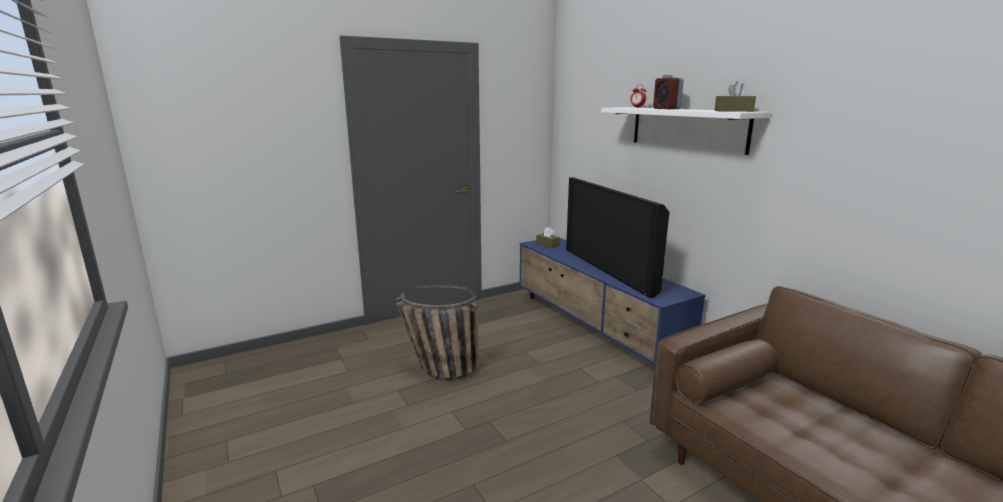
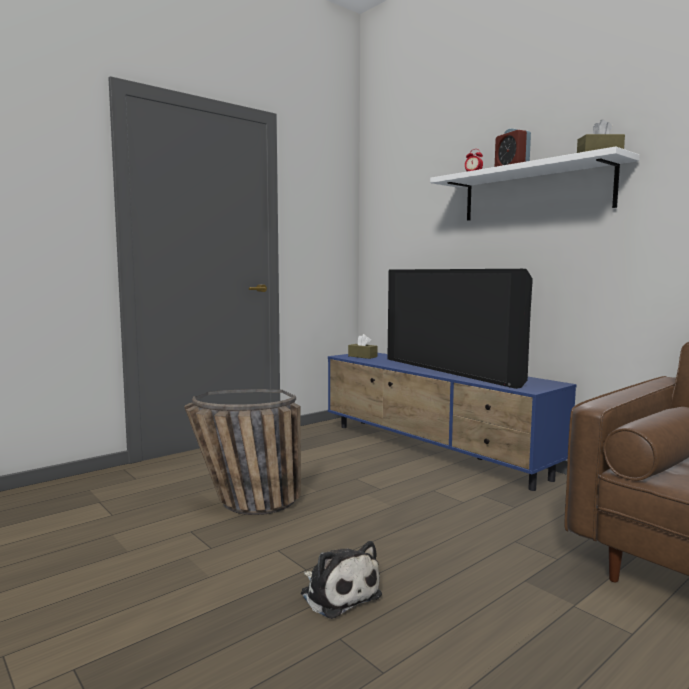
camera: 10 degrees left, 10 degrees down
none -> plush toy [301,541,382,619]

